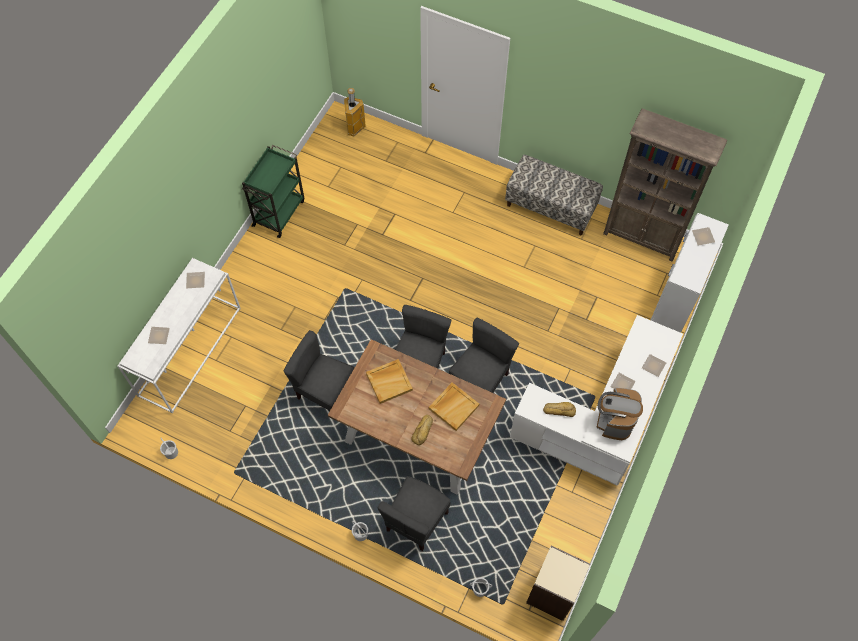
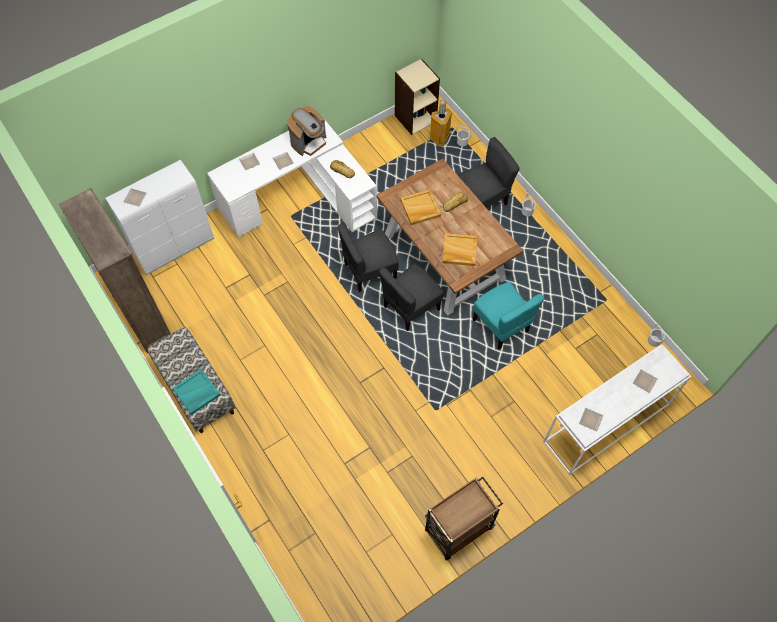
camera: 150 degrees left, 0 degrees up
green cart [242,145,305,238] -> brown cart [425,476,503,560]
grey chair [284,330,355,411] -> turquoise chair [473,282,544,349]
trash can [344,88,366,137] -> trash can moved to [430,100,452,146]
none -> turquoise tray [173,369,220,415]

